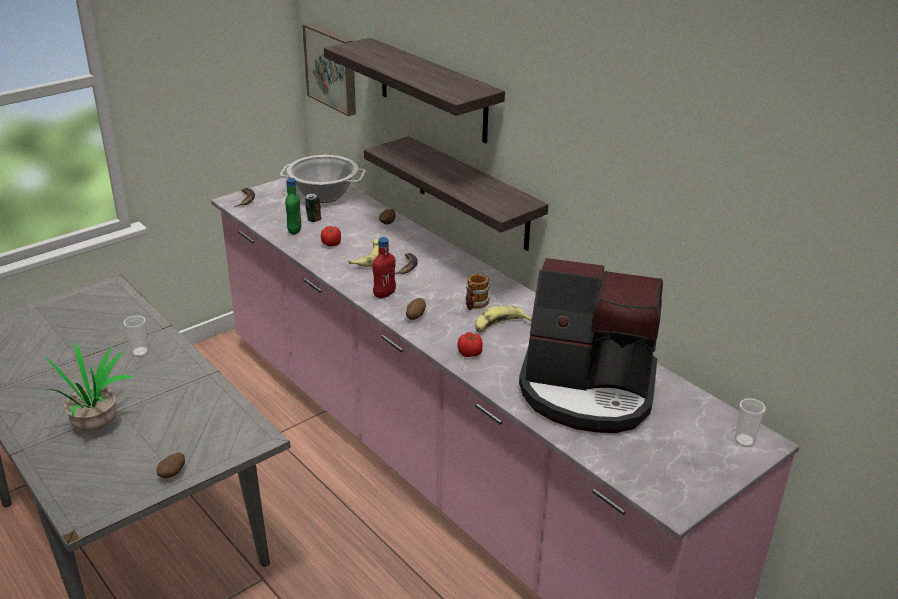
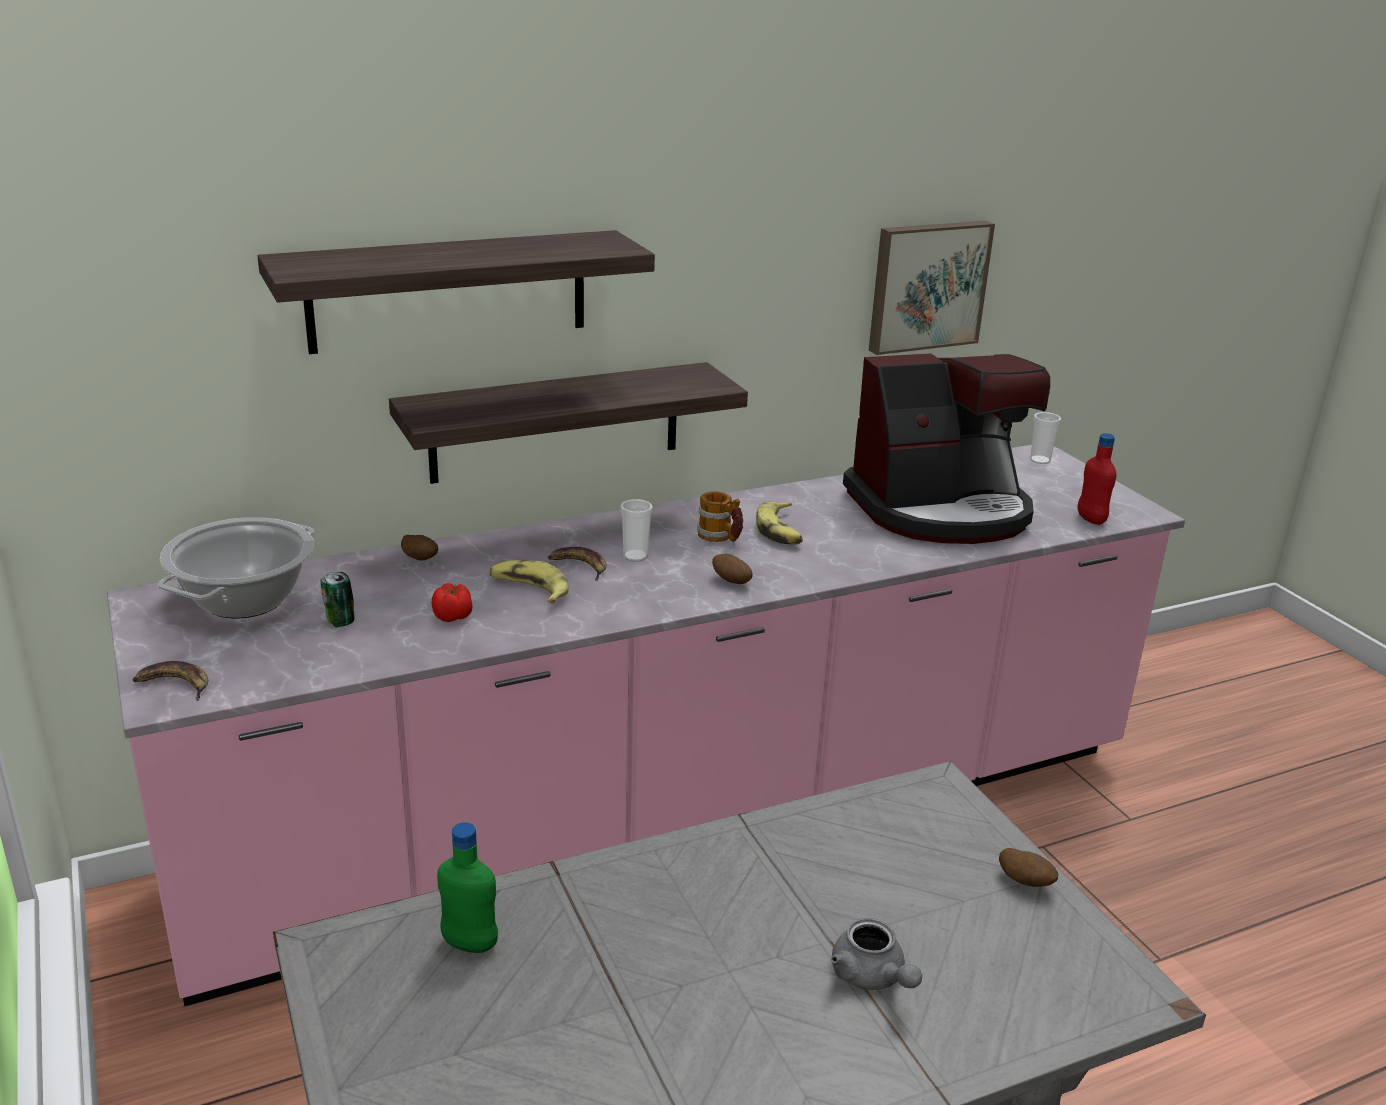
camera: 75 degrees left, 5 degrees down
potted plant [29,342,134,431] -> grey teapot [831,918,922,990]
cup [123,315,149,357] -> cup moved to [621,499,653,562]
green bottle [285,178,301,235] -> green bottle moved to [437,822,498,953]
picture [302,23,356,116] -> picture moved to [869,221,995,355]
red bottle [372,237,396,298] -> red bottle moved to [1077,433,1117,525]
tomato [457,332,483,357] -> none
coffee machine [519,258,663,433] -> coffee machine turned 45 degrees clockwise [843,353,1050,544]

